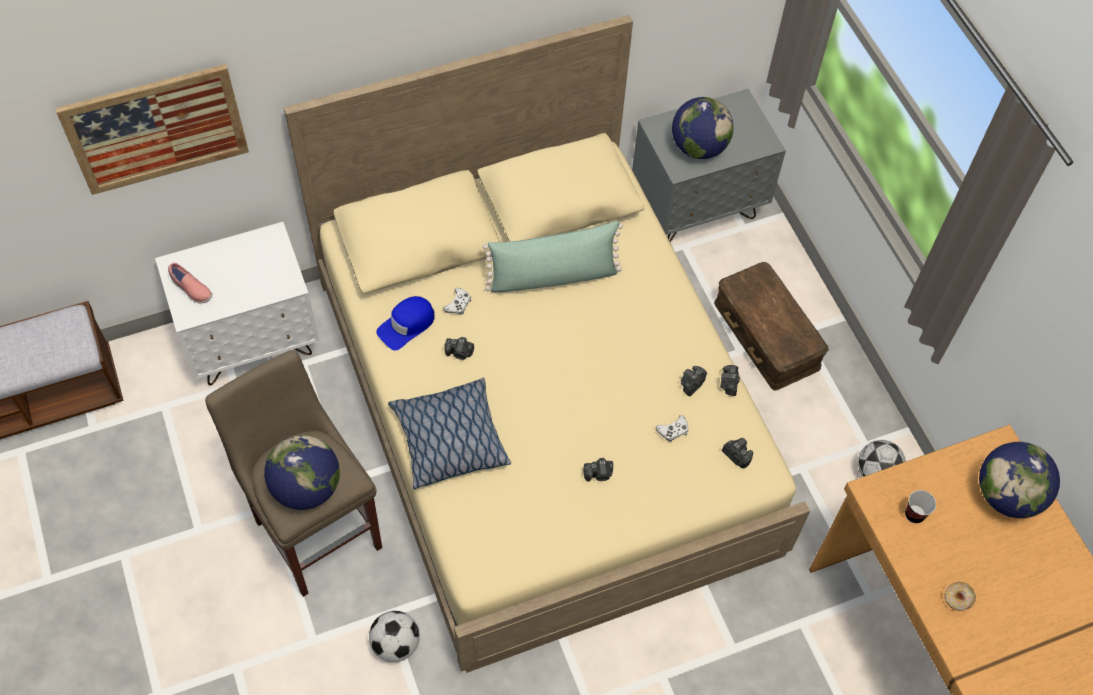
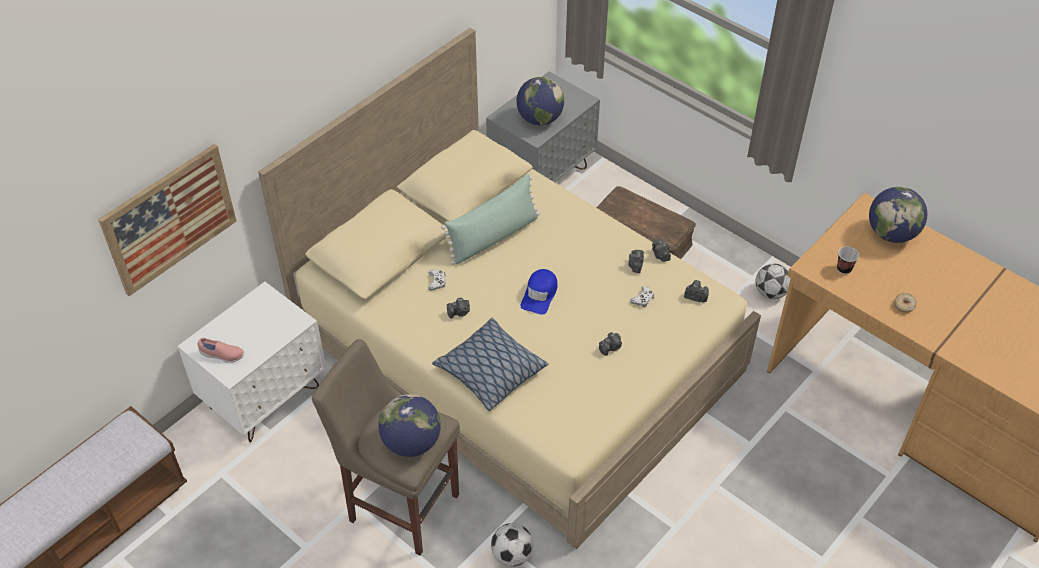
camera: 25 degrees left, 10 degrees down
blue cap [376,296,435,351] -> blue cap moved to [521,269,557,315]

